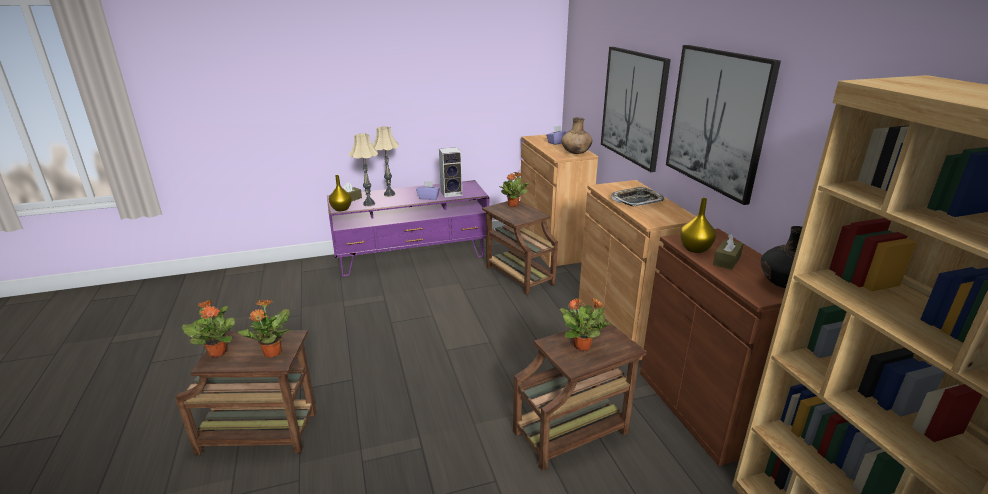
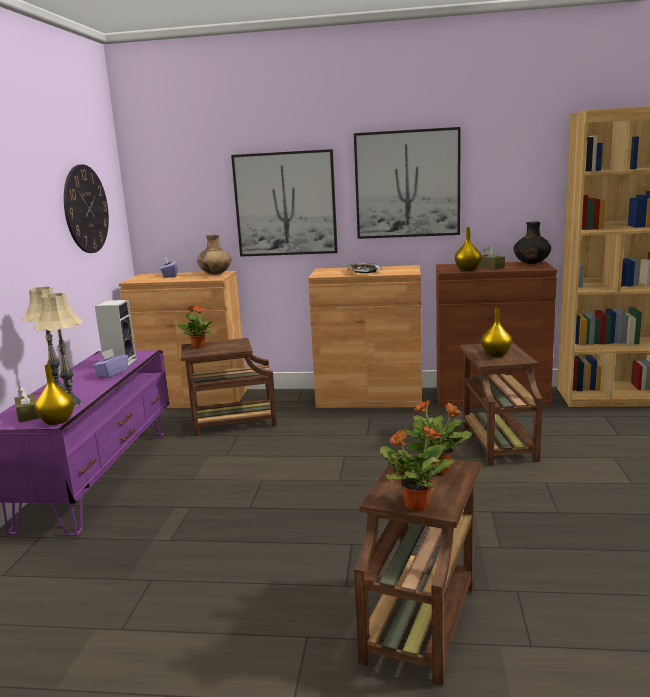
camera: 65 degrees left, 10 degrees down
potted plant [560,298,611,351] -> yellow vase [481,307,512,357]
none -> wall clock [64,164,109,253]

